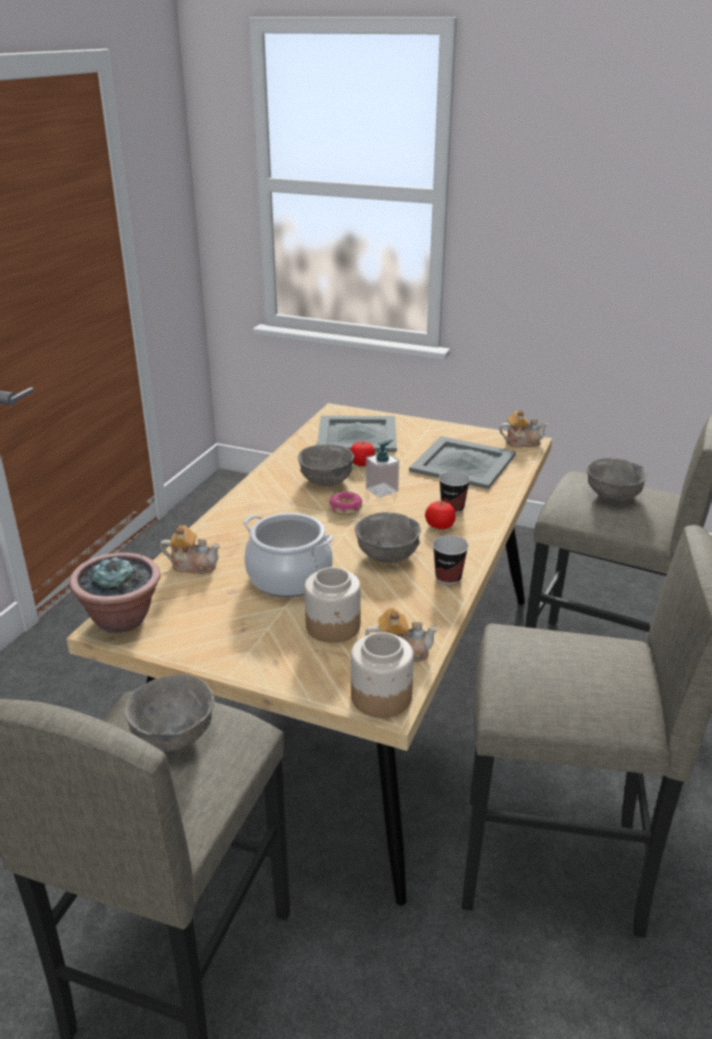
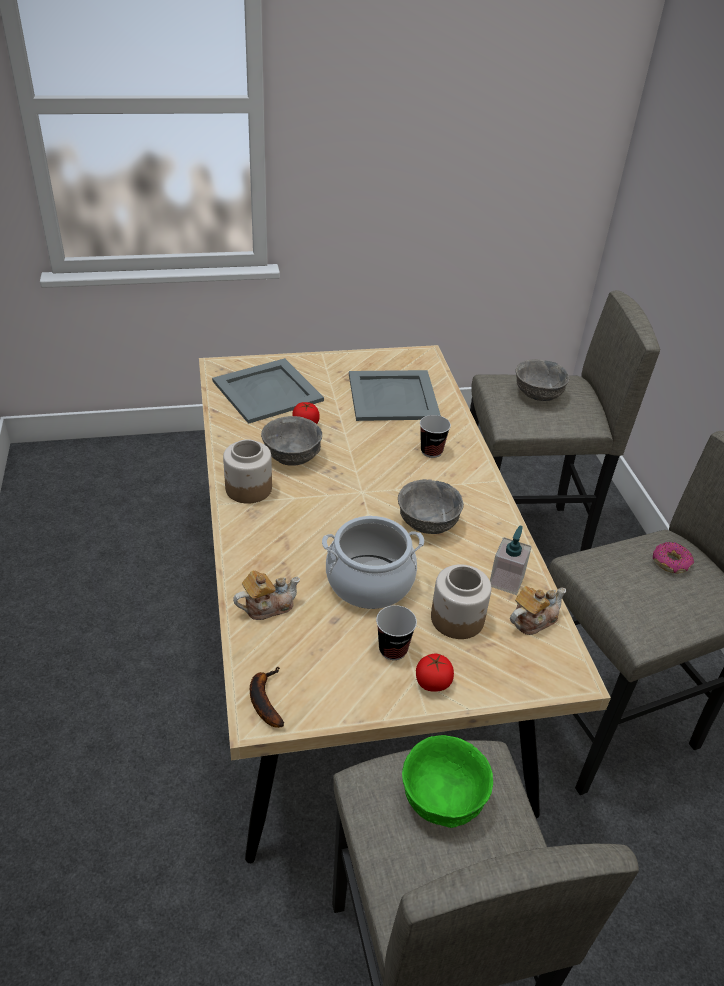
camera: 35 degrees left, 10 degrees up
potted plant [69,552,160,633] -> banana [250,667,284,728]
grey bowl [124,674,214,752] -> green bowl [402,735,493,828]
donut [329,491,363,515] -> donut moved to [653,542,694,573]
jar [351,632,414,718] -> jar moved to [223,439,272,504]
soap dispenser [366,439,399,498] -> soap dispenser moved to [490,525,532,595]
tomato [425,501,456,529] -> tomato moved to [416,654,454,692]
cup [433,535,469,585] -> cup moved to [376,605,417,660]
teapot [499,409,549,447] -> none

